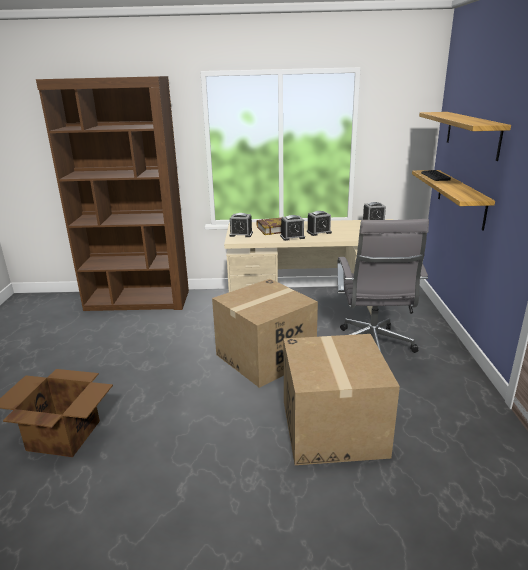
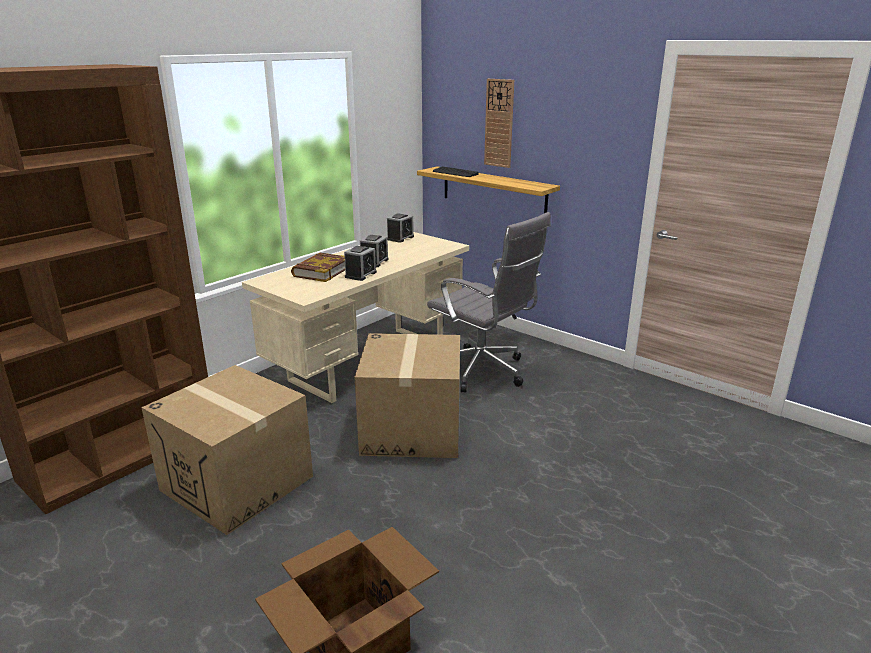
camera: 50 degrees left, 0 degrees up
alarm clock [229,213,253,237] -> none
cardboard box [284,334,400,465] -> cardboard box moved to [141,365,313,535]
shelf [419,112,511,161] -> wall clock [484,79,514,168]

